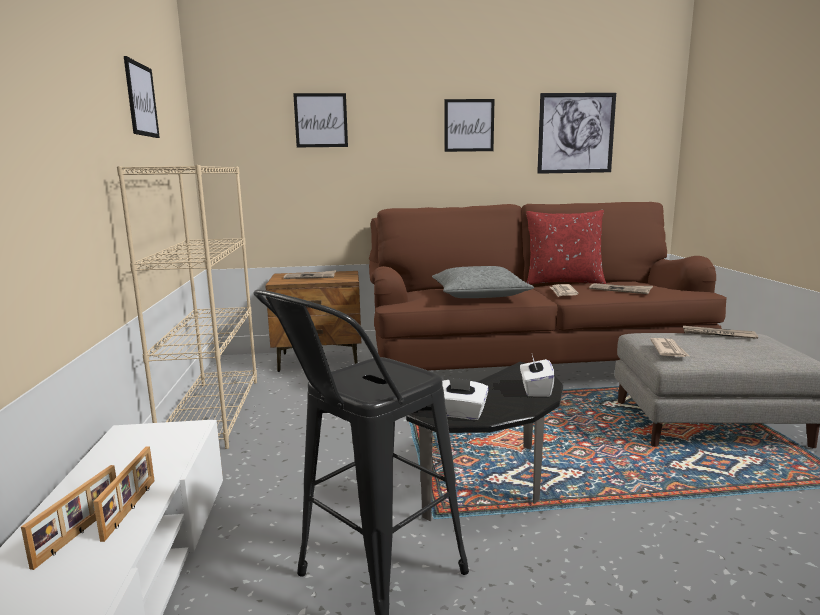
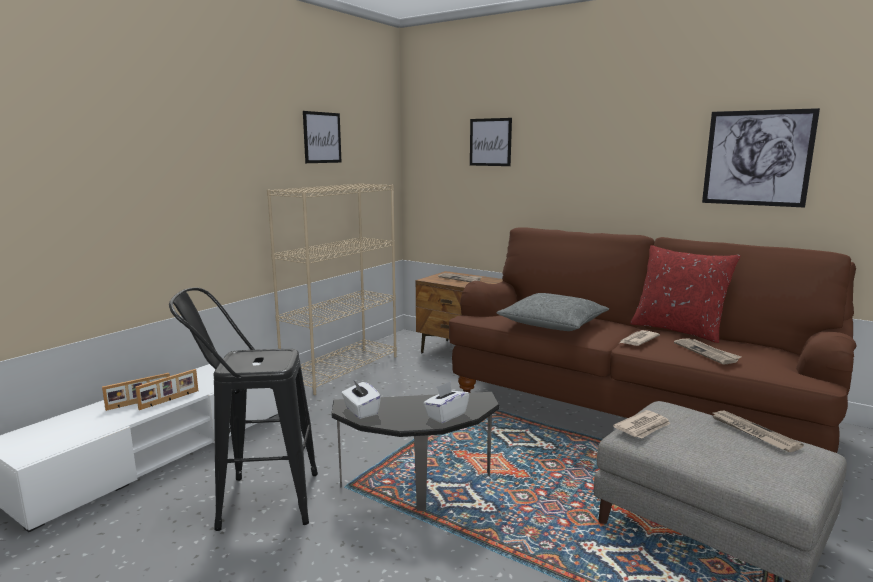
camera: 40 degrees right, 0 degrees up
picture [445,99,494,152] -> none

